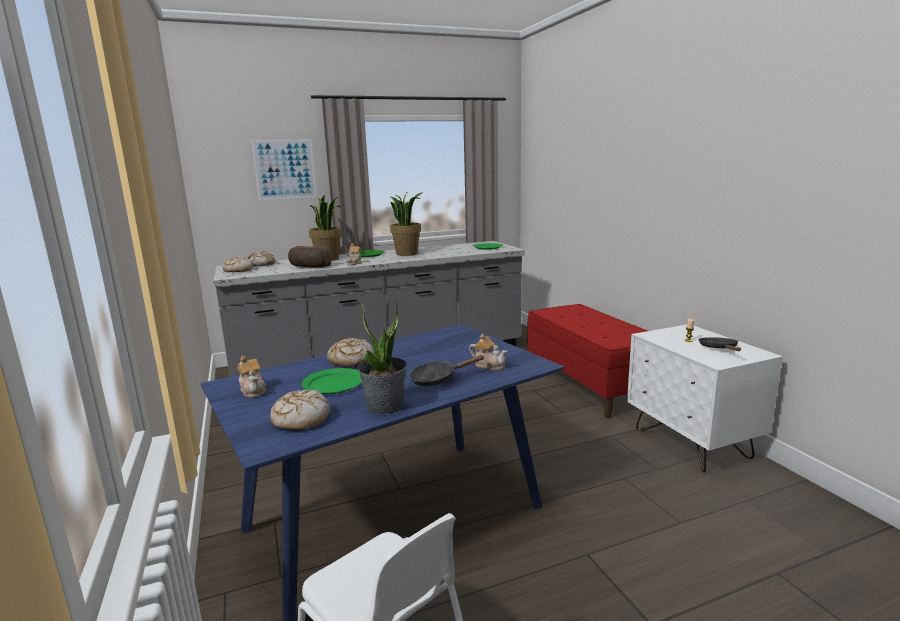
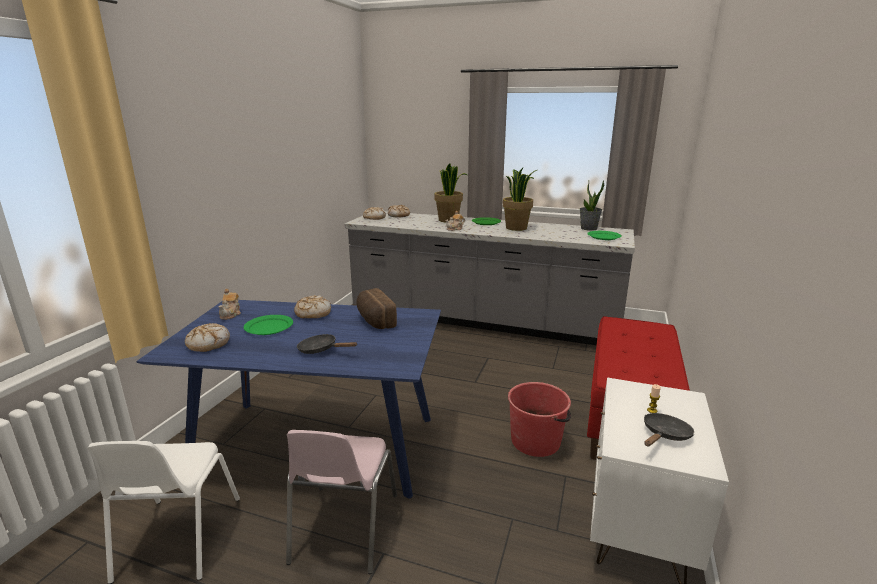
camera: 40 degrees right, 5 degrees up
picture [251,139,317,200] -> none
bread [288,246,331,268] -> bread moved to [357,288,397,329]
potted plant [358,299,407,414] -> potted plant moved to [580,180,604,231]
teapot [469,333,507,371] -> none
none -> pink chair [286,430,397,574]
none -> red bucket [508,382,571,457]

